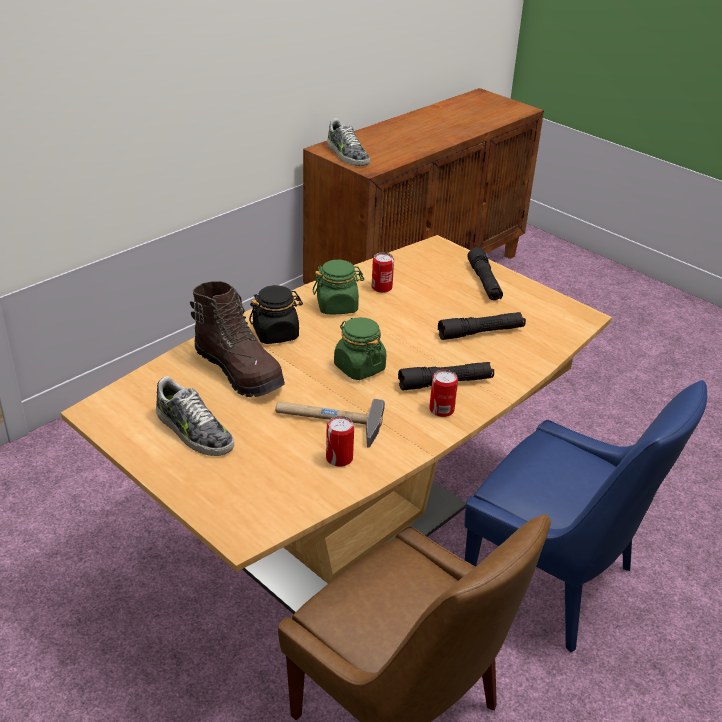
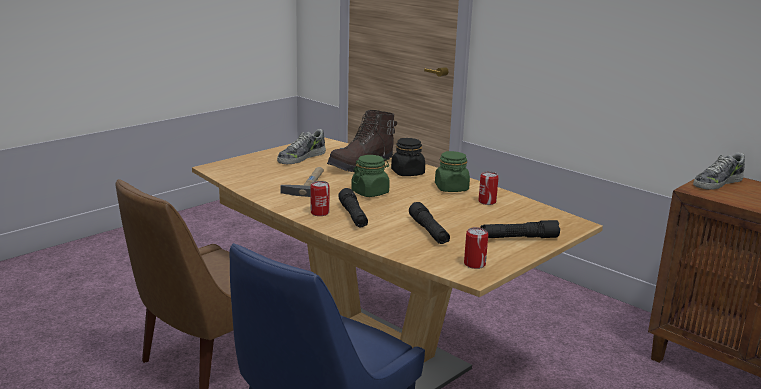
camera: 90 degrees right, 15 degrees down
can [326,416,354,467] -> can moved to [464,227,488,269]

